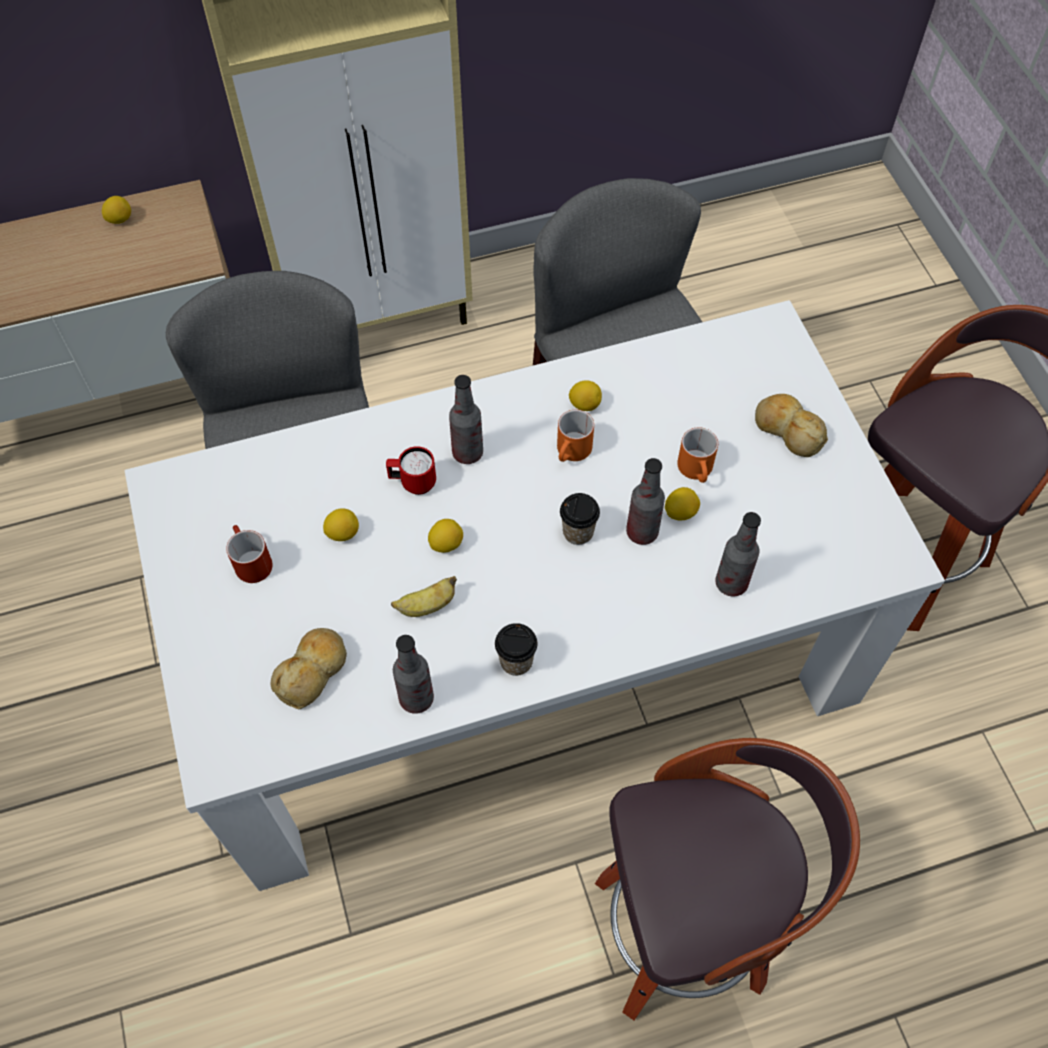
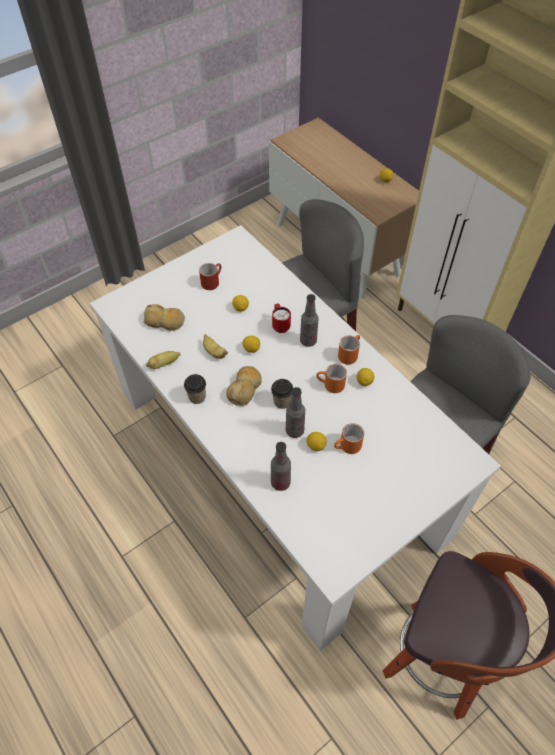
camera: 70 degrees right, 5 degrees down
bottle [393,635,434,714] -> banana [146,351,181,369]
stool [595,738,860,1020] -> none
bread [755,394,828,457] -> bread moved to [226,366,262,406]
none -> orange mug [338,335,360,364]

